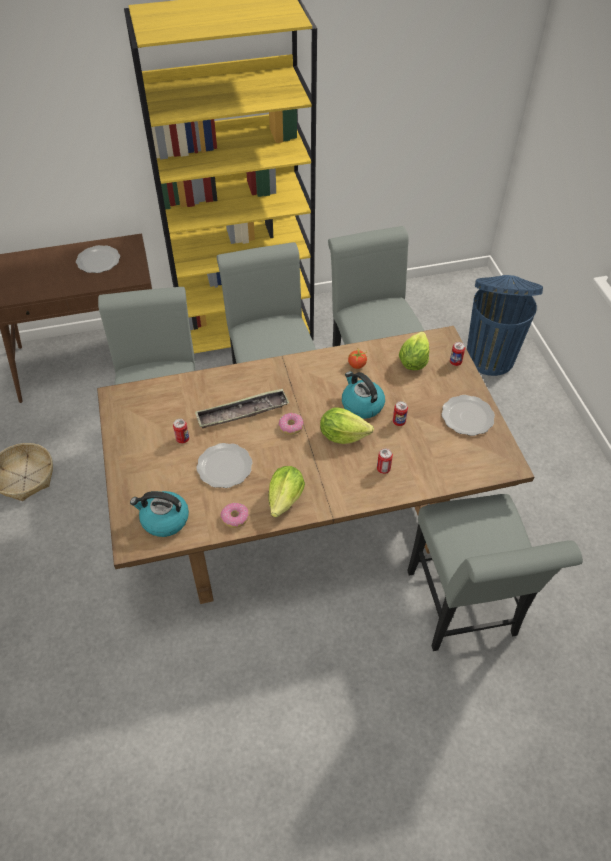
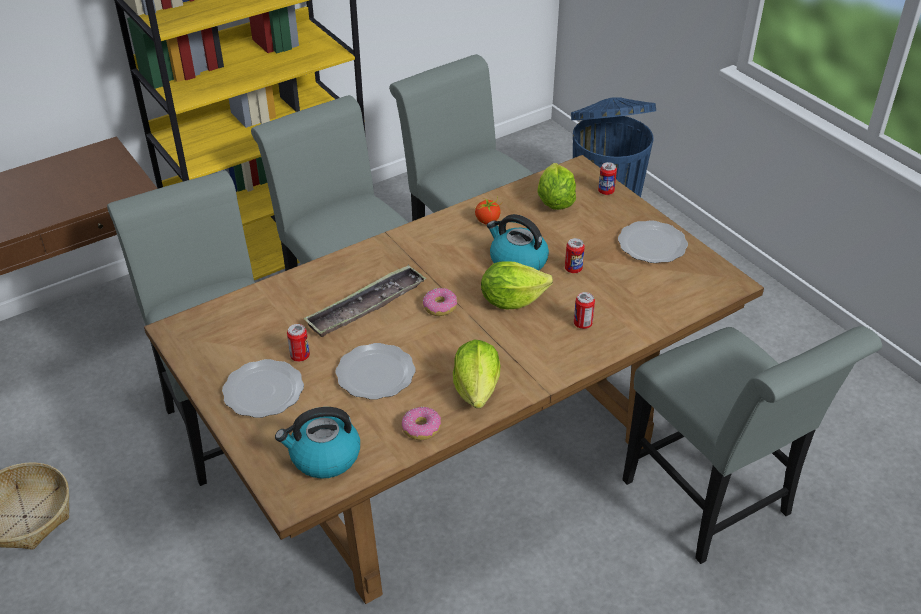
camera: 20 degrees left, 10 degrees down
plate [76,245,120,273] -> plate moved to [222,359,304,418]

